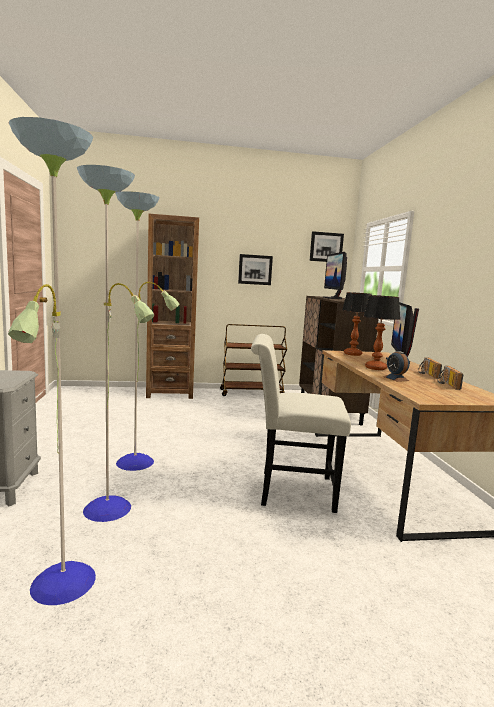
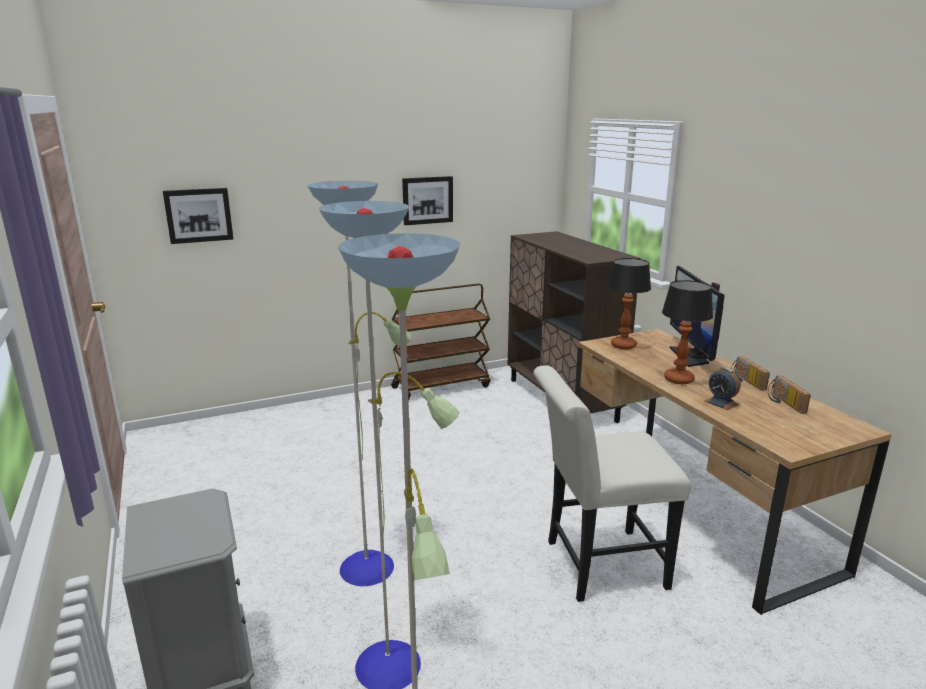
camera: 15 degrees left, 10 degrees up
brown bookcase [146,214,199,399] -> none
picture [309,231,344,262] -> picture moved to [163,188,233,244]
monitor [323,252,347,299] -> none

